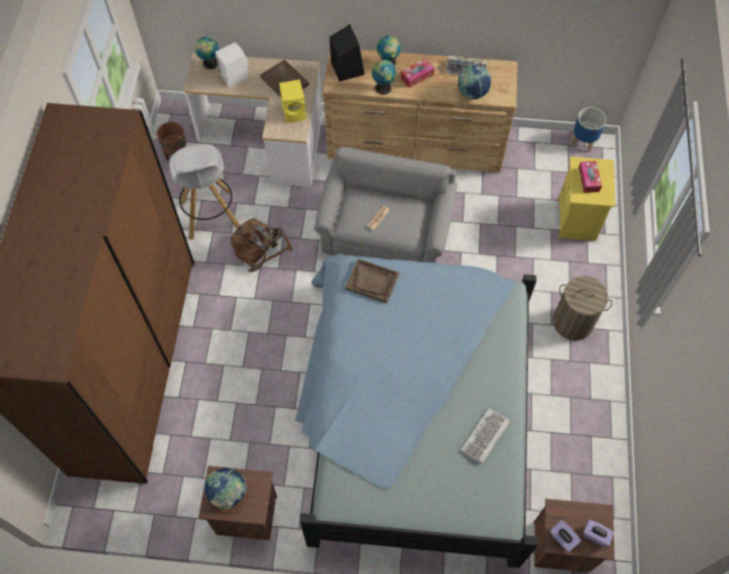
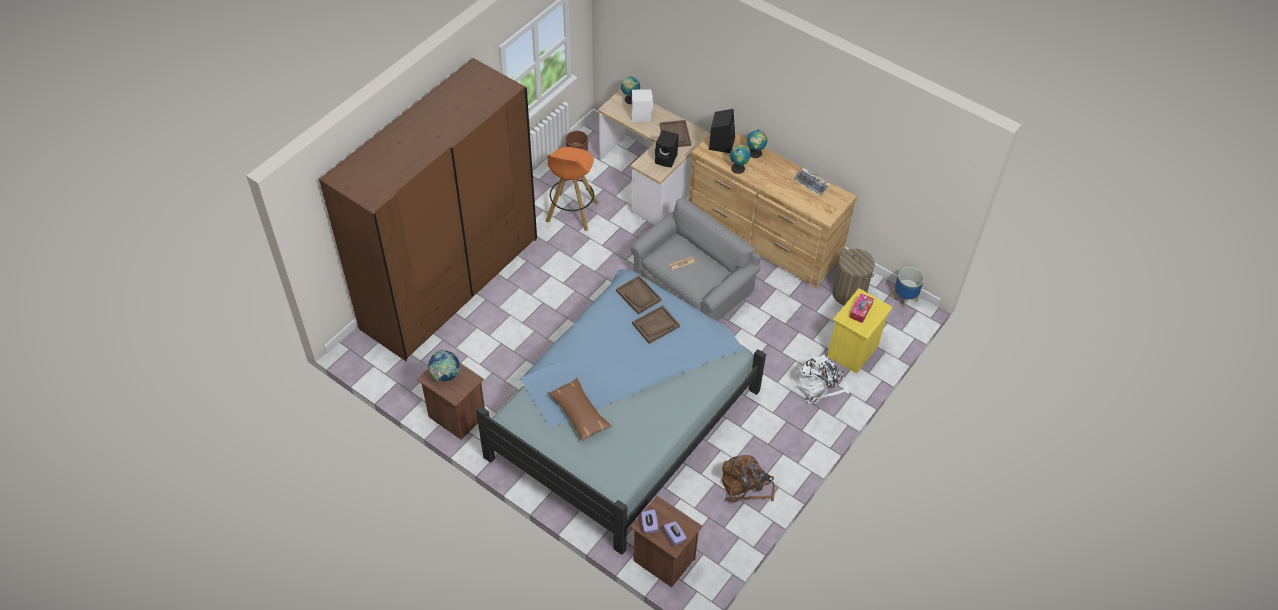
camera: 30 degrees right, 10 degrees down
white stool [169,144,240,240] -> orange stool [545,147,599,231]
brown backpack [230,218,293,272] -> brown backpack moved to [722,455,775,502]
yellow speaker [279,79,306,123] -> black speaker [655,130,679,167]
tissue box [400,58,435,88] -> none
globe [458,65,491,100] -> none
keyboard [461,408,510,463] -> none
laundry basket [553,276,612,340] -> laundry basket moved to [832,249,875,305]
none -> brown pillow [548,378,612,441]
none -> brown tray [632,305,680,344]
none -> white backpack [796,355,849,404]

